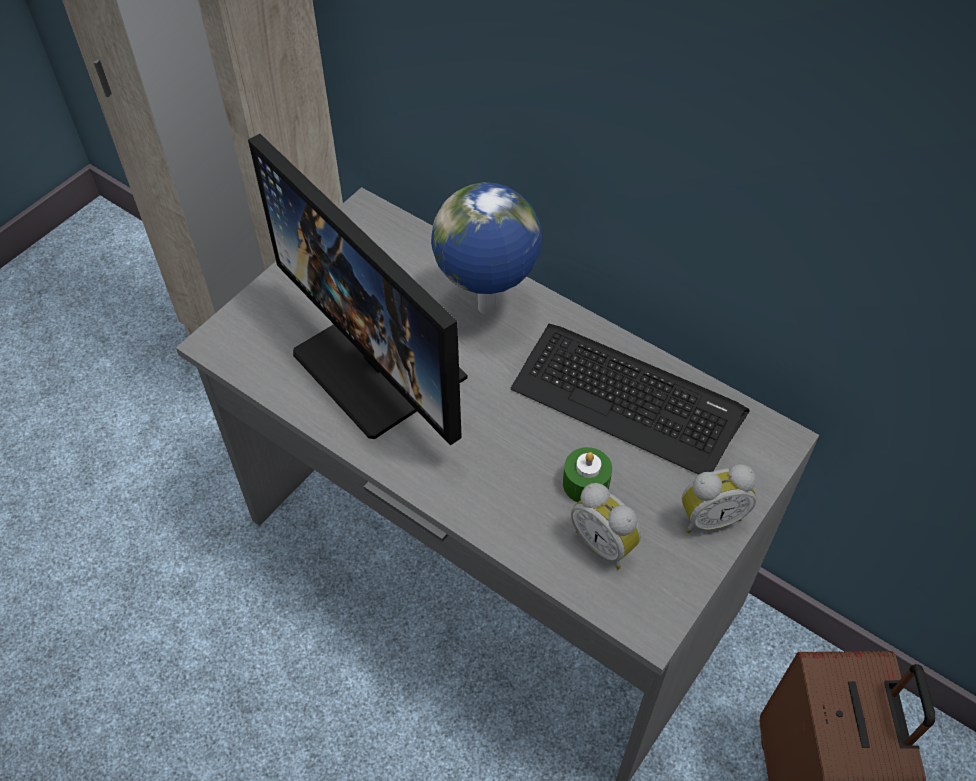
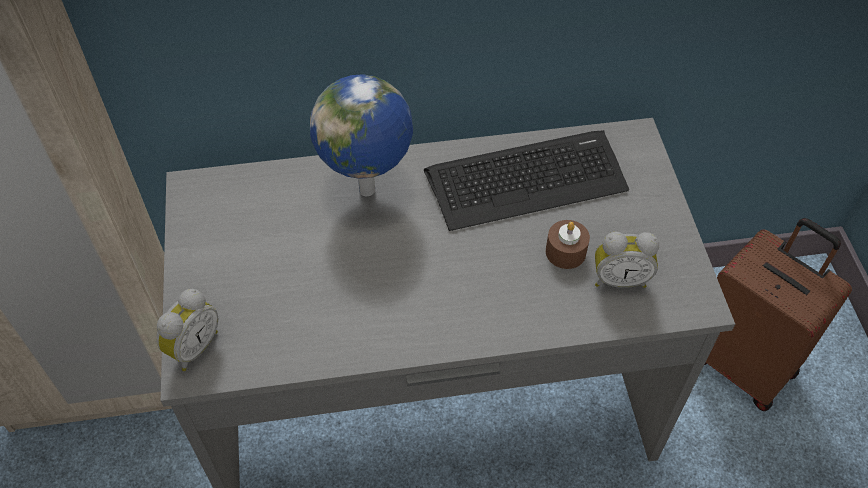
camera: 45 degrees left, 0 degrees up
monitor [248,134,467,446] -> none
green candle [563,447,612,502] -> brown candle [546,220,590,269]
alarm clock [682,464,756,533] -> alarm clock moved to [156,289,218,371]

